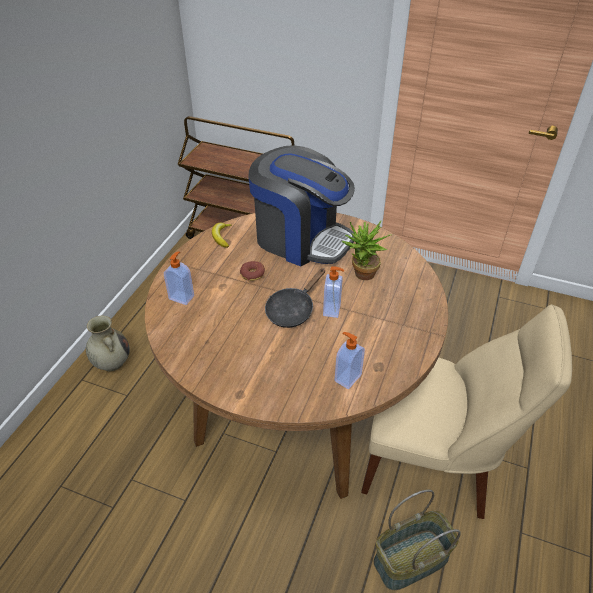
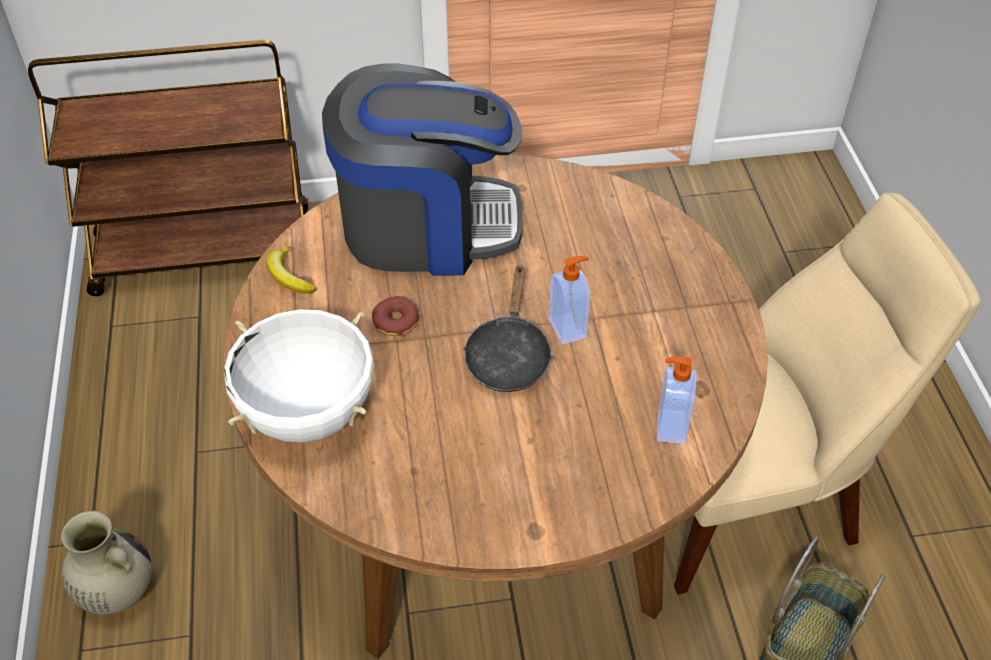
camera: 30 degrees left, 5 degrees up
soap dispenser [164,251,194,305] -> white cooking pot [224,309,374,442]
potted plant [342,220,391,280] -> none

